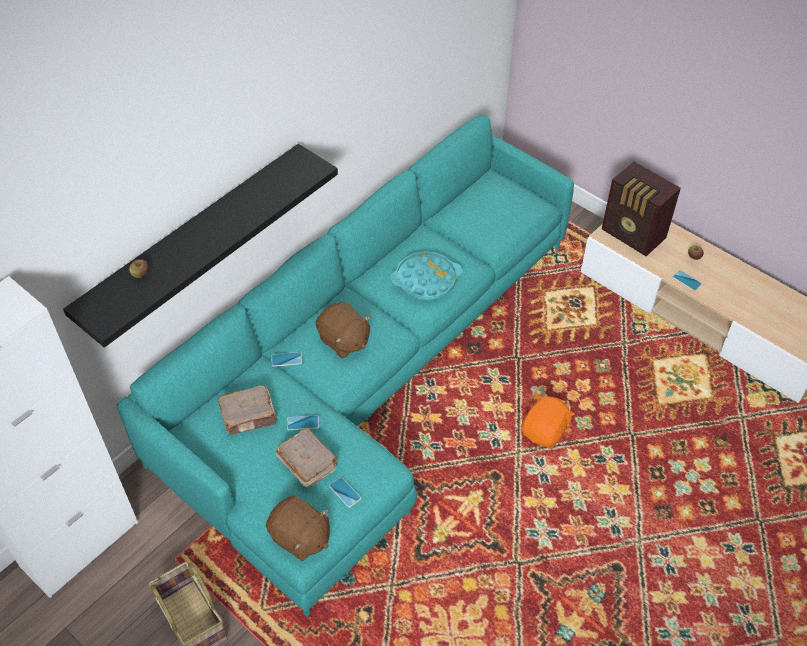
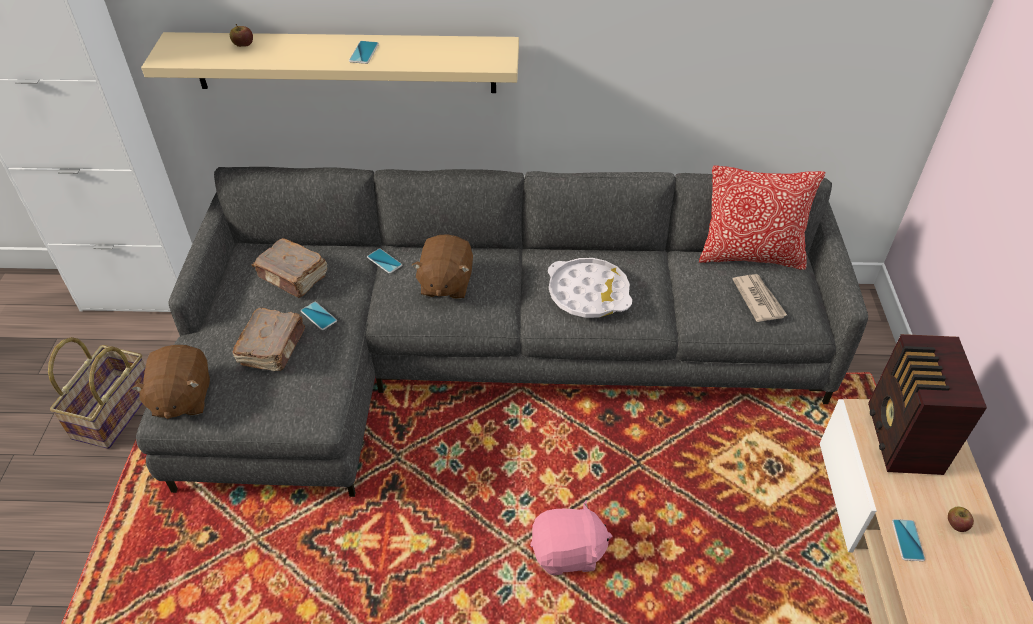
camera: 50 degrees right, 5 degrees down
black shelf [63,144,338,348] -> beige shelf [141,32,519,93]
turquoise sofa [117,115,574,617] -> grey sofa [136,167,868,497]
phone [329,477,361,508] -> phone moved to [349,41,379,64]
turquoise tray [390,251,462,300] -> white tray [548,258,632,318]
orange plush toy [521,394,575,449] -> pink plush toy [530,500,612,575]
none -> pillow [699,166,825,270]
none -> newspaper [733,274,787,322]

